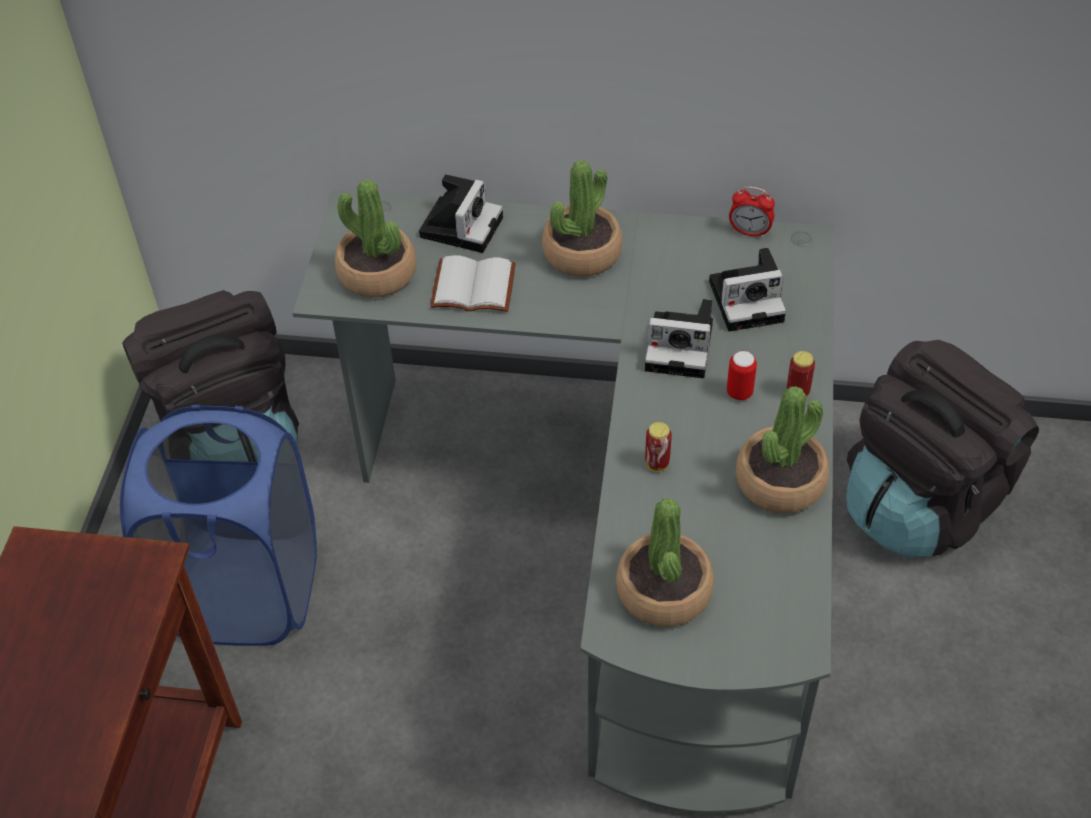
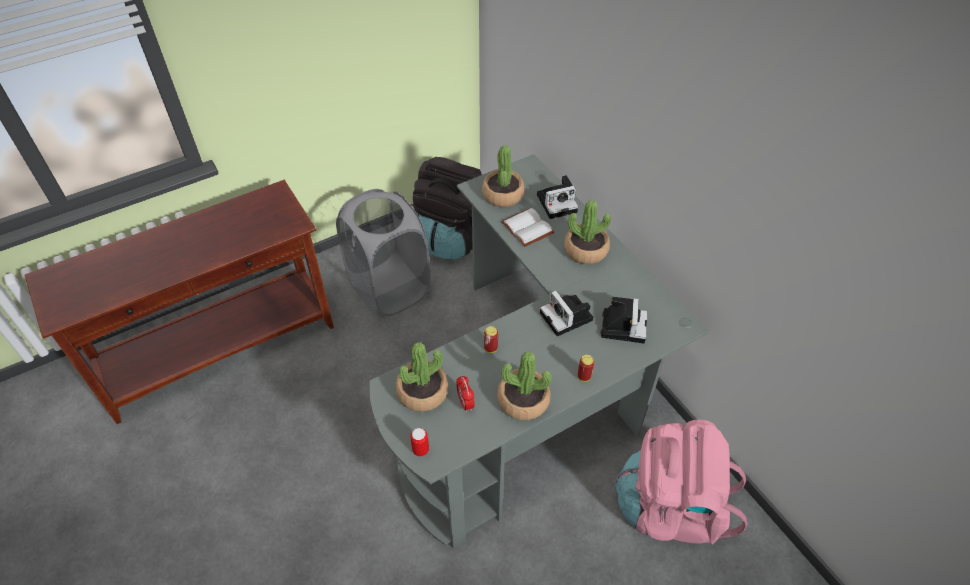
camera: 50 degrees right, 0 degrees up
blue laundry basket [120,405,317,646] -> grey laundry basket [336,189,430,316]
camera [709,248,786,332] -> camera turned 120 degrees counterclockwise [601,297,647,343]
can [727,351,757,400] -> can moved to [410,428,429,456]
alarm clock [729,186,775,238] -> alarm clock moved to [456,376,475,412]
black backpack [846,340,1039,557] -> pink backpack [615,420,748,545]

